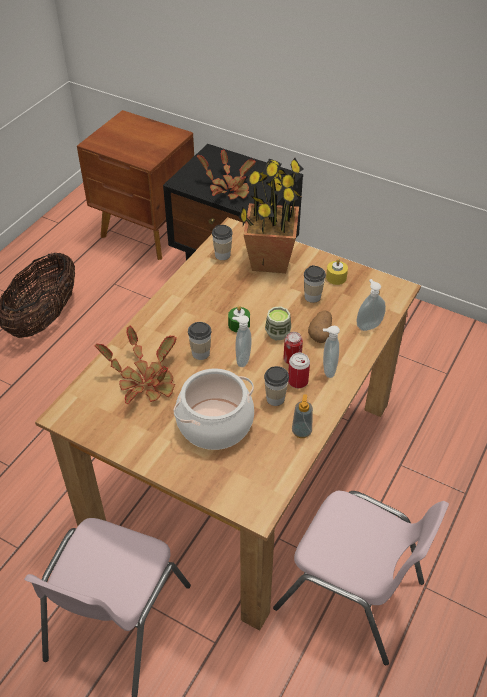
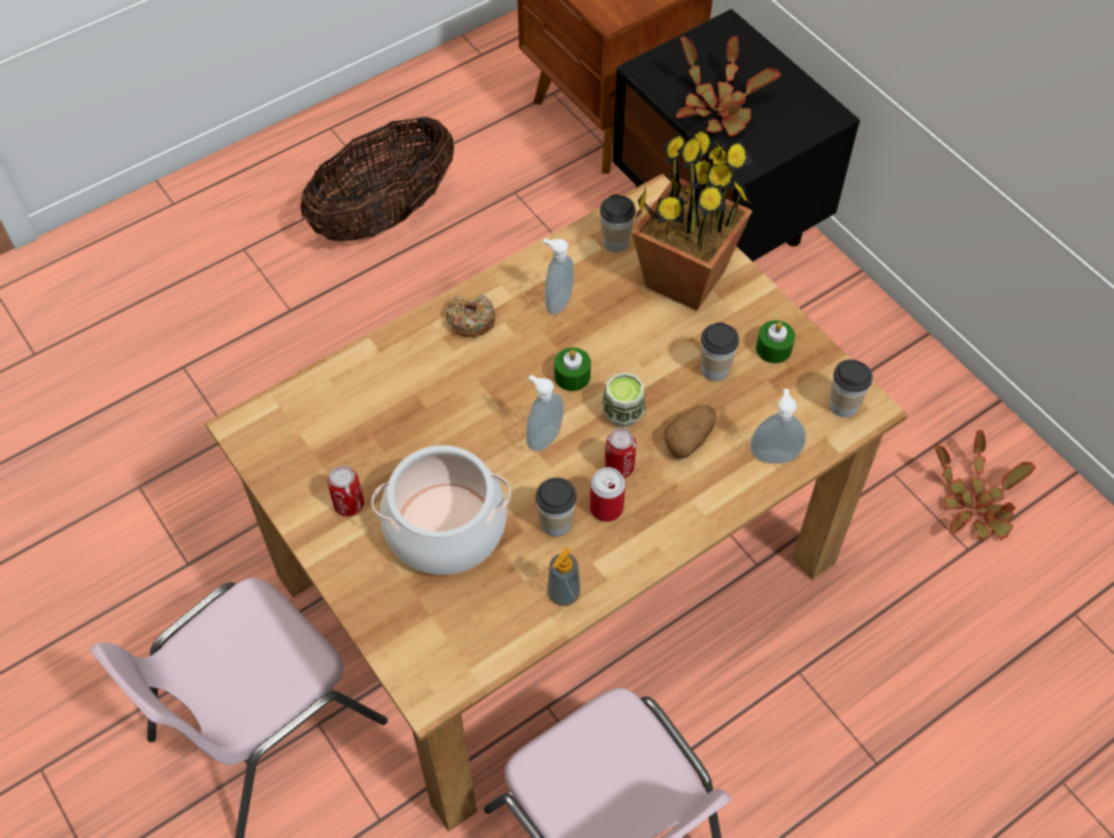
camera: 25 degrees right, 10 degrees up
potted plant [95,326,177,404] -> potted plant moved to [934,430,1036,540]
cup [188,322,211,360] -> cup moved to [829,359,873,418]
soap dispenser [323,326,340,378] -> soap dispenser moved to [543,238,574,315]
yellow candle [326,259,348,285] -> green candle [756,320,795,363]
none -> can [328,466,364,516]
none -> donut [446,294,495,337]

